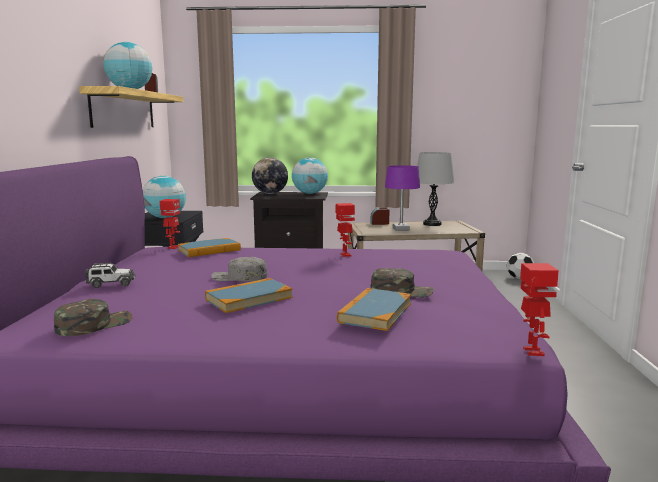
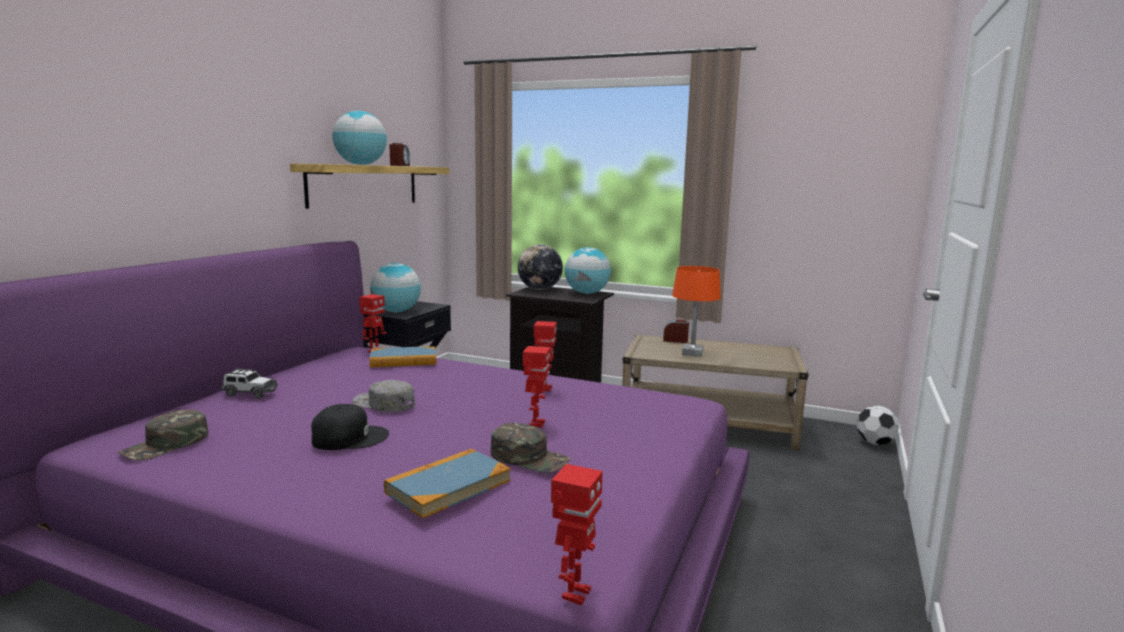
camera: 20 degrees right, 0 degrees up
green cap [54,299,132,336] -> green cap turned 150 degrees clockwise [118,409,208,460]
book [205,278,293,313] -> black cap [311,404,389,450]
purple table lamp [385,165,420,231] -> orange table lamp [672,266,721,357]
grey table lamp [417,152,455,226] -> none
none -> toy robot [523,346,550,428]

